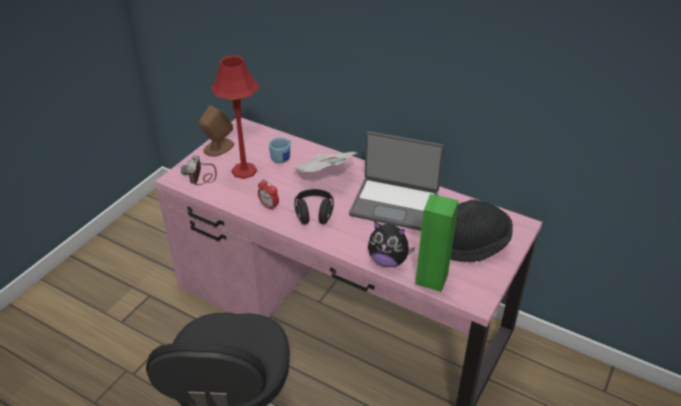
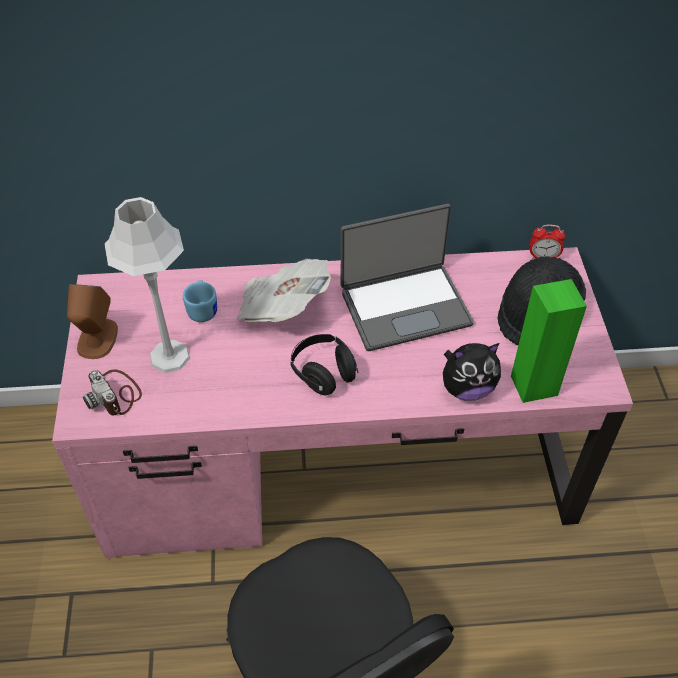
camera: 35 degrees left, 10 degrees up
red table lamp [211,55,259,179] -> grey table lamp [105,197,190,373]
alarm clock [258,179,279,210] -> alarm clock moved to [530,224,565,259]

